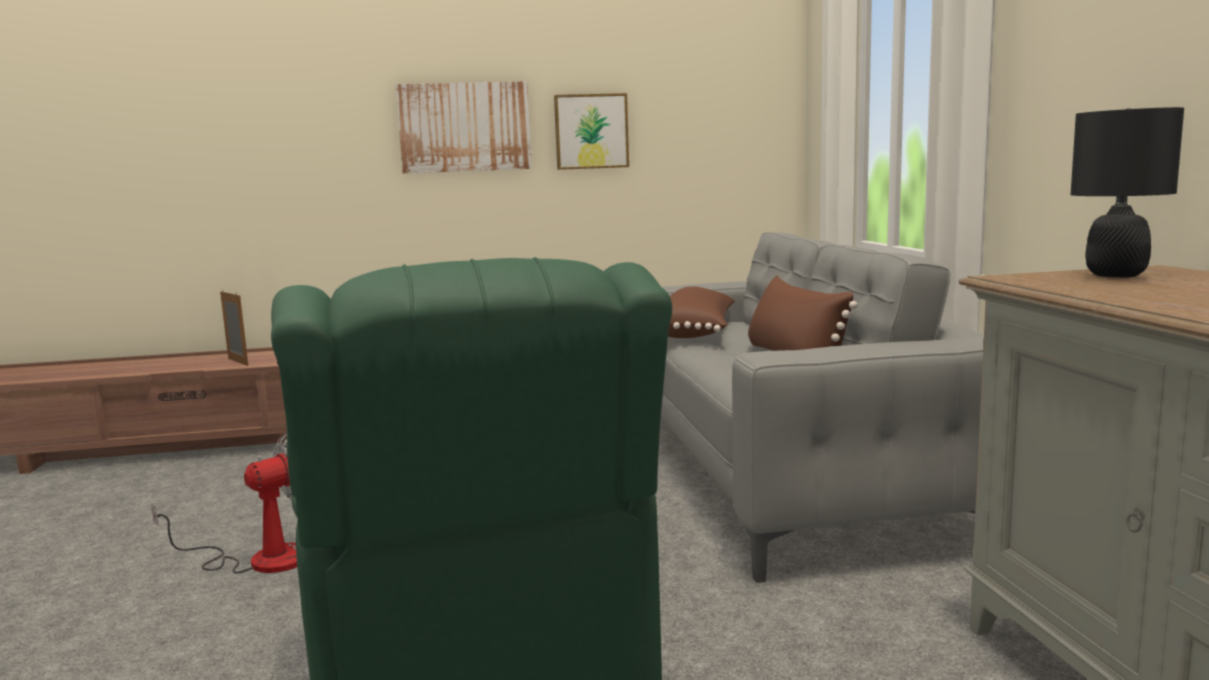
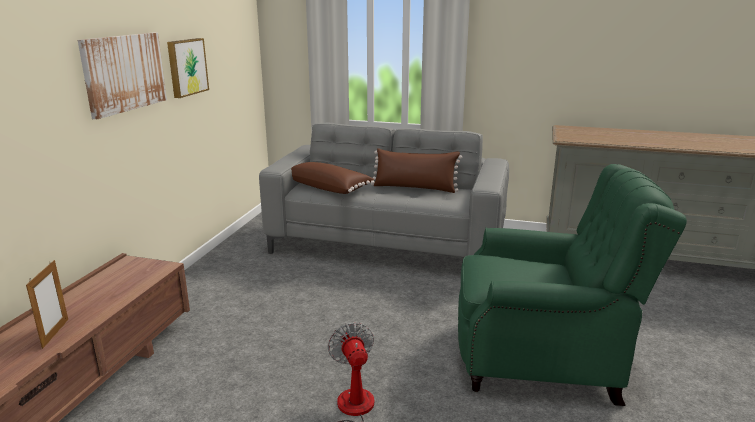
camera: 65 degrees left, 10 degrees up
picture frame [220,291,248,366] -> picture frame turned 105 degrees clockwise [26,260,68,349]
black table lamp [1071,107,1184,278] -> none

